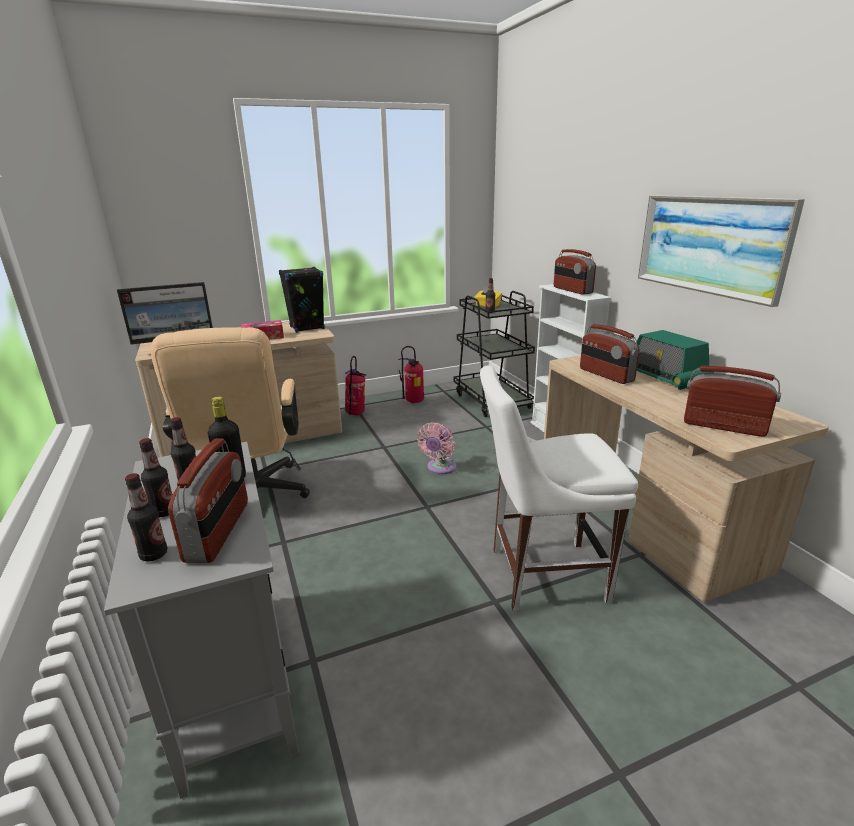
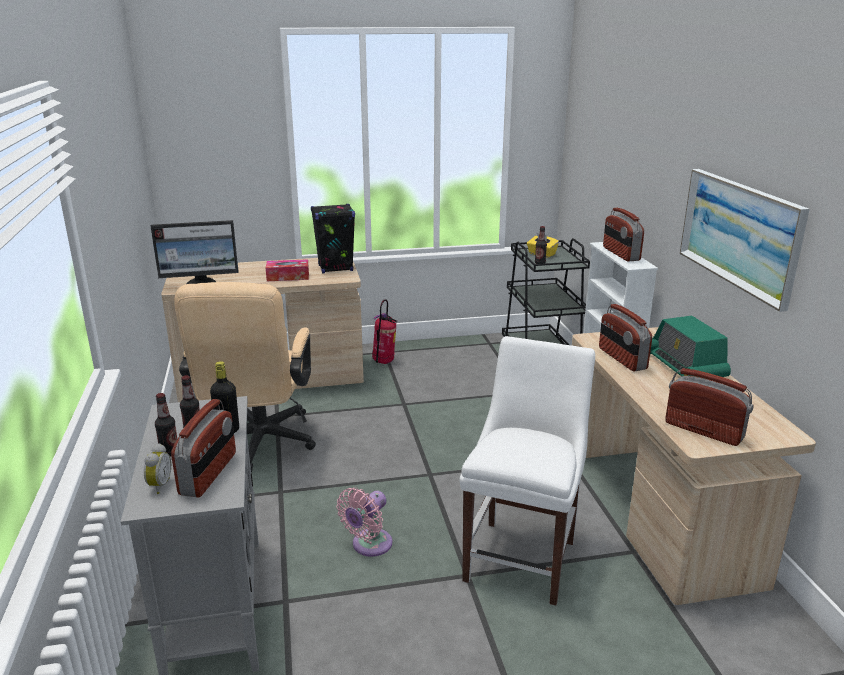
camera: 10 degrees right, 0 degrees up
bottle [125,473,167,562] -> alarm clock [144,443,171,494]
fire extinguisher [398,346,424,403] -> none
pink fan [417,422,456,474] -> pink fan moved to [336,488,392,557]
white chair [480,366,638,611] -> white chair turned 105 degrees clockwise [460,336,595,606]

